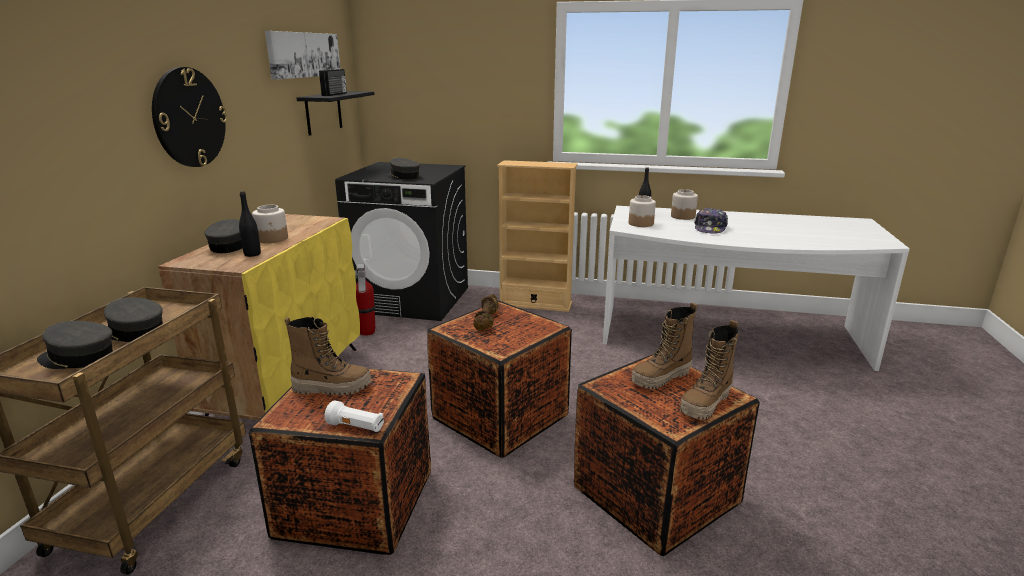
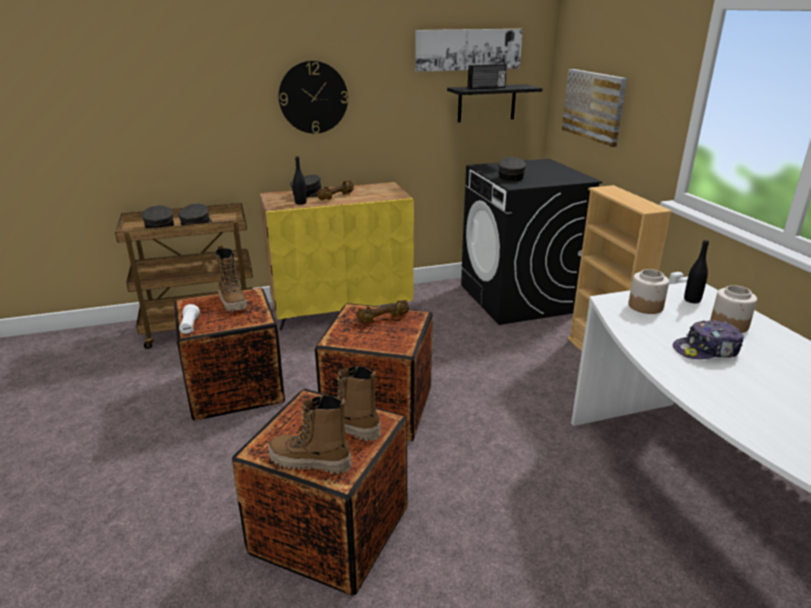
camera: 60 degrees right, 5 degrees up
jar [252,205,288,243] -> brown dumbbell [317,180,354,200]
fire extinguisher [355,264,376,336] -> none
none -> picture [562,69,627,147]

